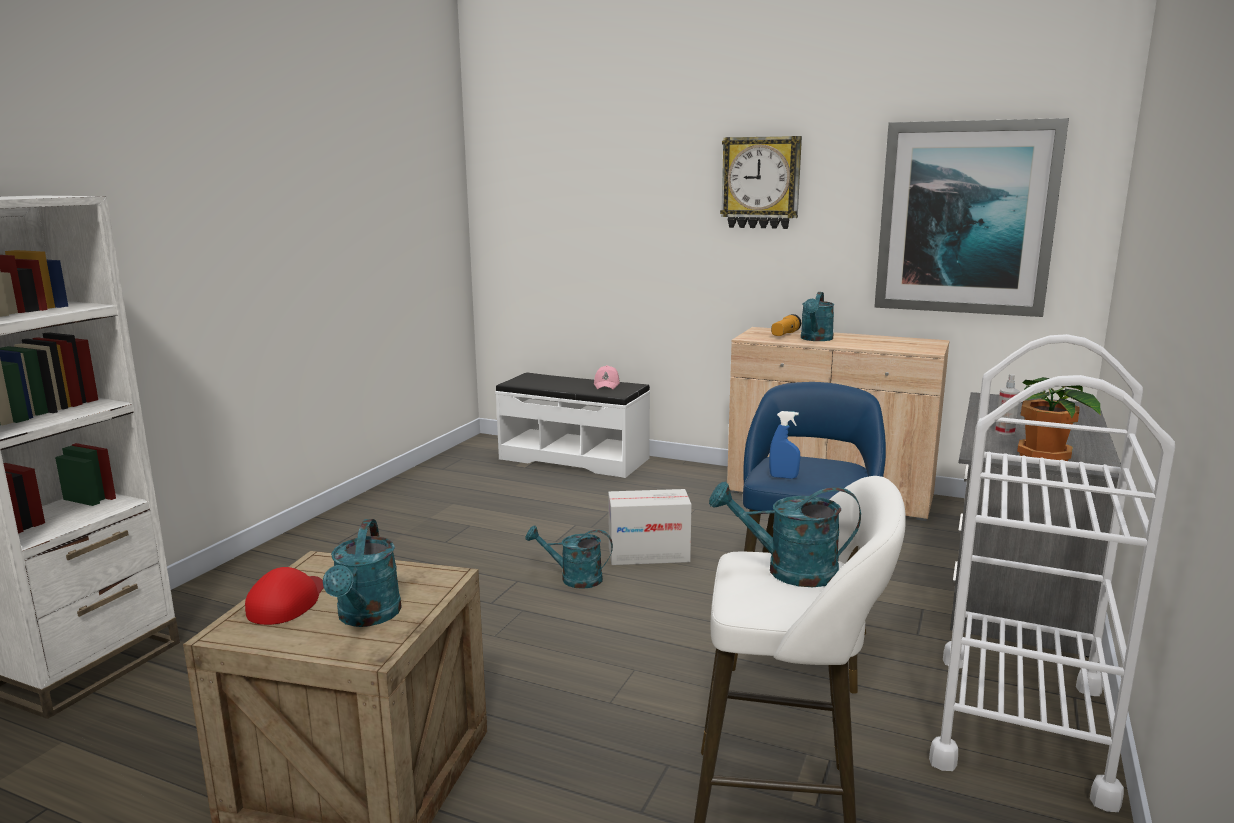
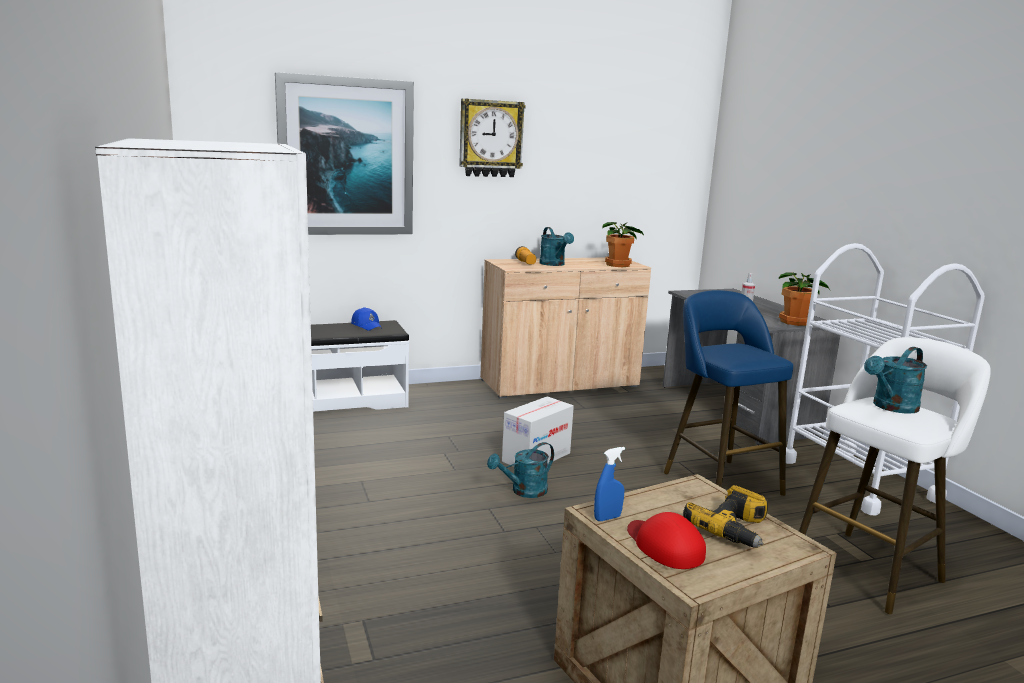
camera: 45 degrees left, 0 degrees up
turquoise watering can [323,519,402,627] -> power drill [683,485,768,547]
pink cap [594,365,620,389] -> blue cap [351,307,381,331]
blue spray bottle [769,411,800,479] -> blue spray bottle moved to [594,447,625,521]
picture [874,118,1069,317] -> picture moved to [275,72,414,235]
none -> potted plant [602,222,644,267]

